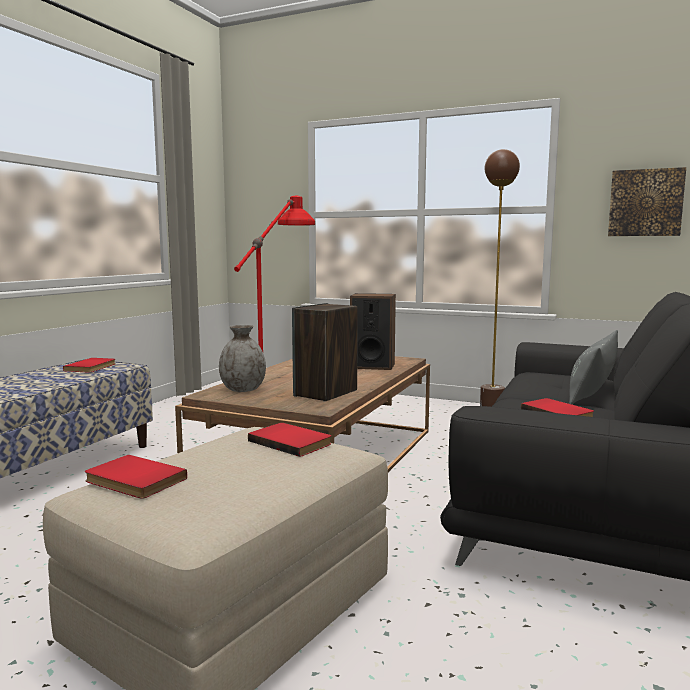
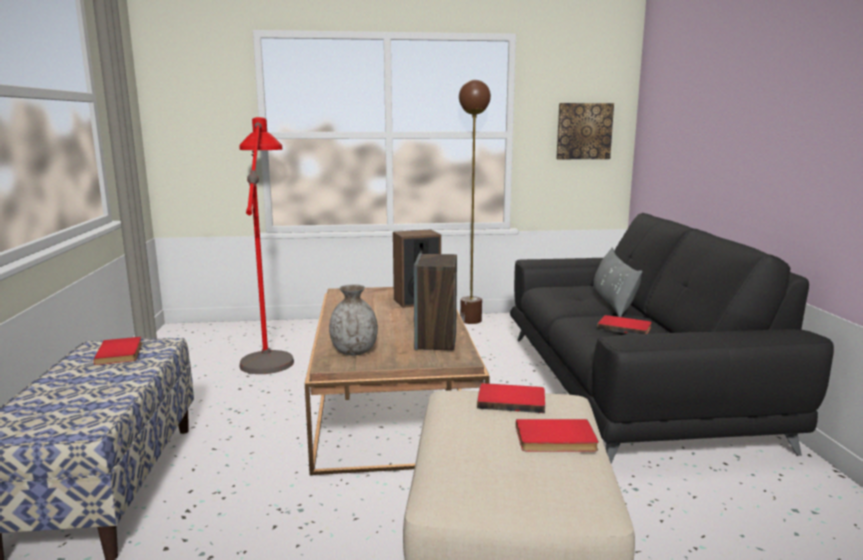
camera: 30 degrees left, 5 degrees up
red book [85,455,187,499] -> red book moved to [516,419,599,452]

